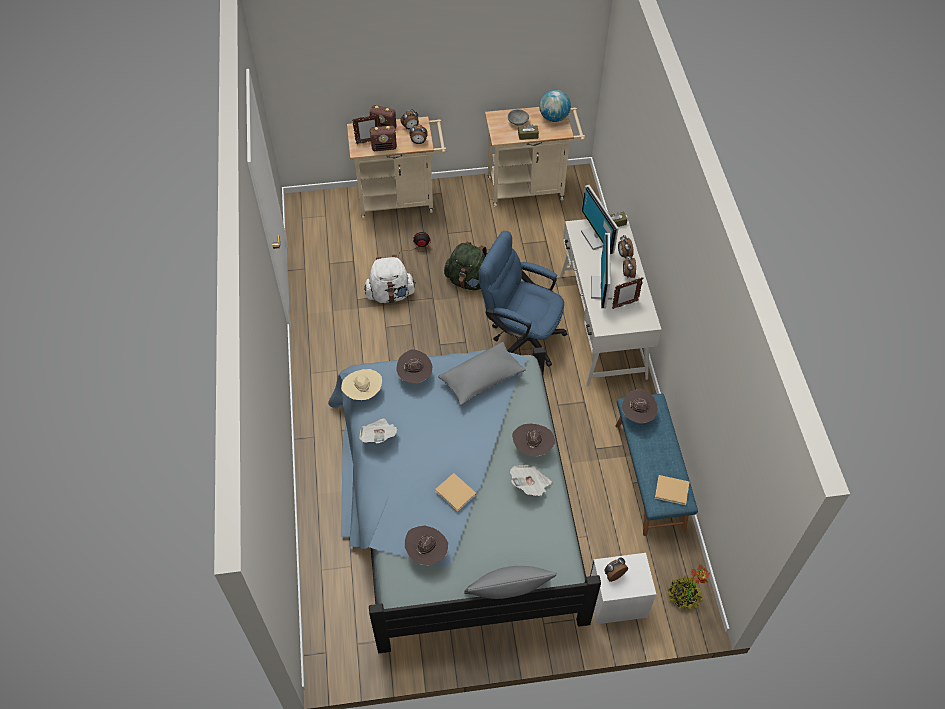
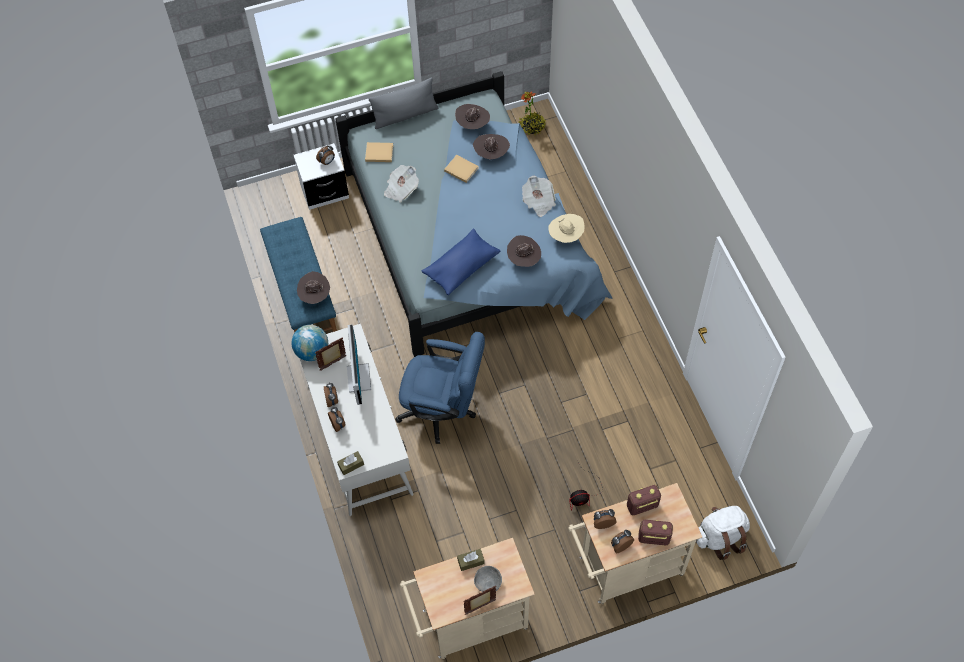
camera: 170 degrees right, 5 degrees up
picture frame [352,114,381,144] -> picture frame moved to [463,586,496,615]
white backpack [364,255,416,303] -> white backpack moved to [696,506,750,560]
grey pillow [438,342,526,405] -> blue pillow [422,229,501,295]
green backpack [444,241,487,290] -> none
brown hat [512,424,555,456] -> brown hat moved to [473,134,510,160]
globe [539,90,571,122] -> globe moved to [291,325,328,361]
monitor [581,185,619,254] -> none
beige book [655,475,689,505] -> beige book moved to [365,142,393,162]
potted plant [667,564,710,611] -> potted plant moved to [519,91,547,135]

